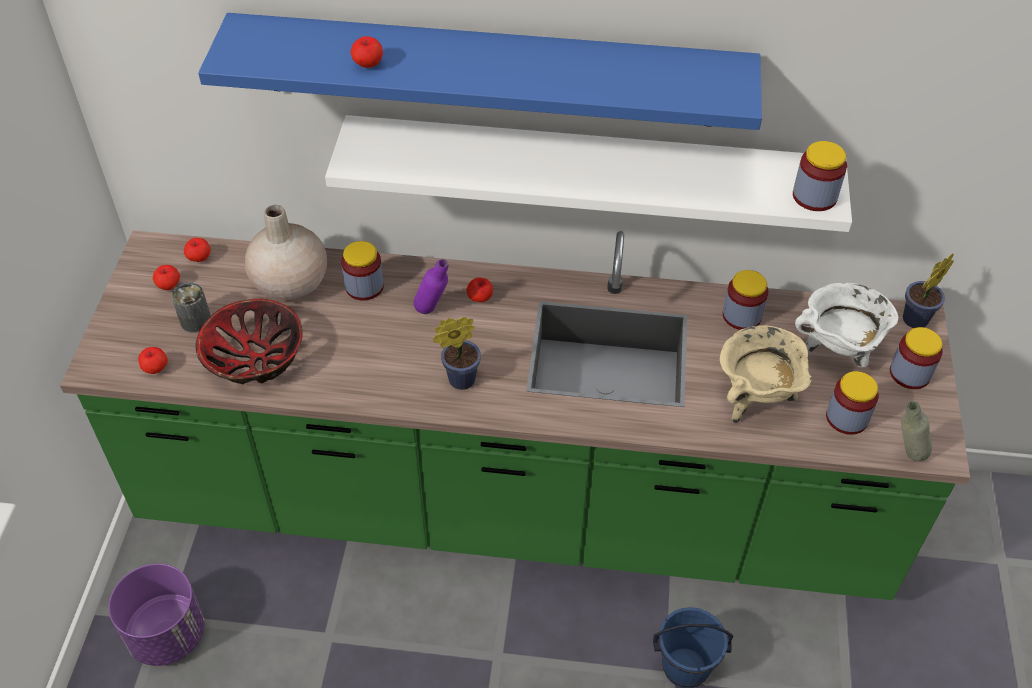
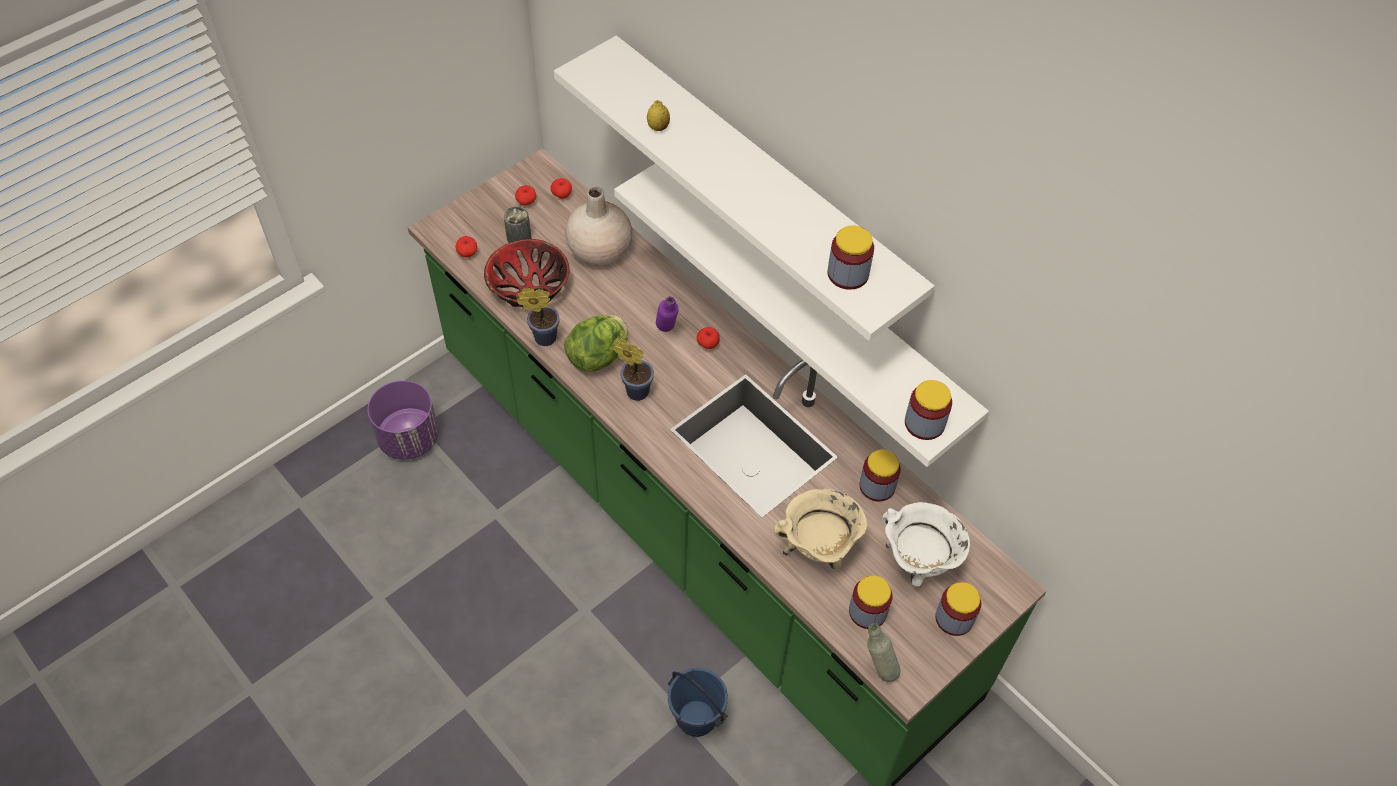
camera: 40 degrees right, 5 degrees up
blue shelf [198,13,762,130] -> white shelf [554,36,934,341]
jar [341,241,384,301] -> jar moved to [828,225,874,290]
apple [350,36,383,68] -> lemon [647,100,670,131]
potted plant [903,253,954,328] -> potted plant moved to [516,288,560,346]
none -> lettuce [564,315,627,372]

